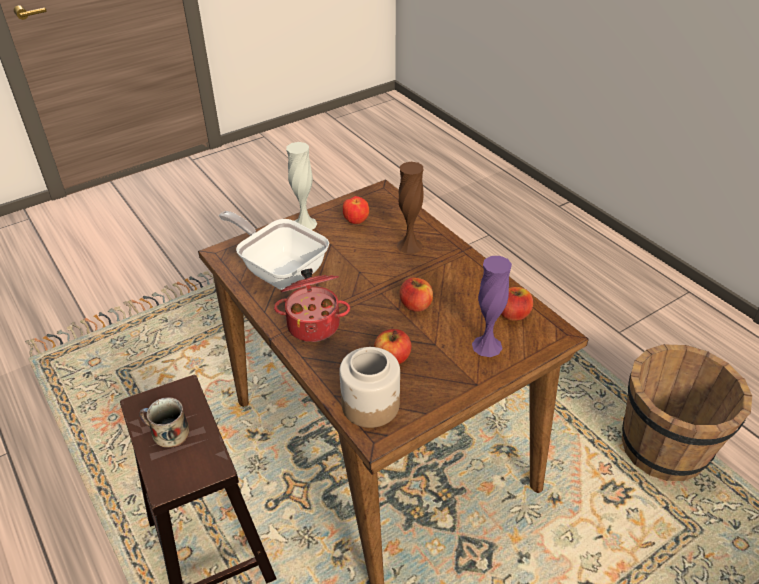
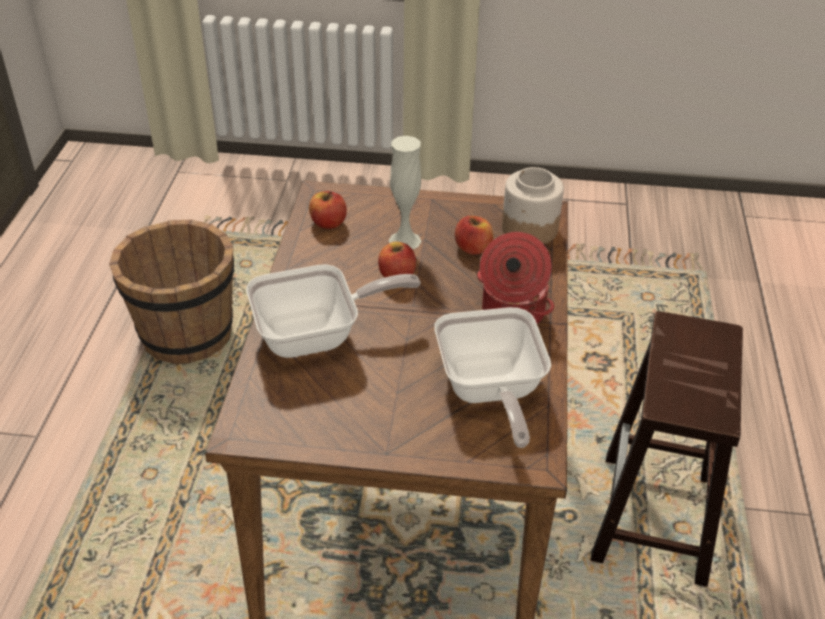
camera: 140 degrees left, 0 degrees up
mug [139,397,189,448] -> none
white vase [286,142,318,230] -> white vase moved to [389,136,421,250]
apple [343,196,369,224] -> none
brown vase [397,162,424,254] -> frying pan [246,264,421,358]
purple vase [472,256,512,357] -> none

